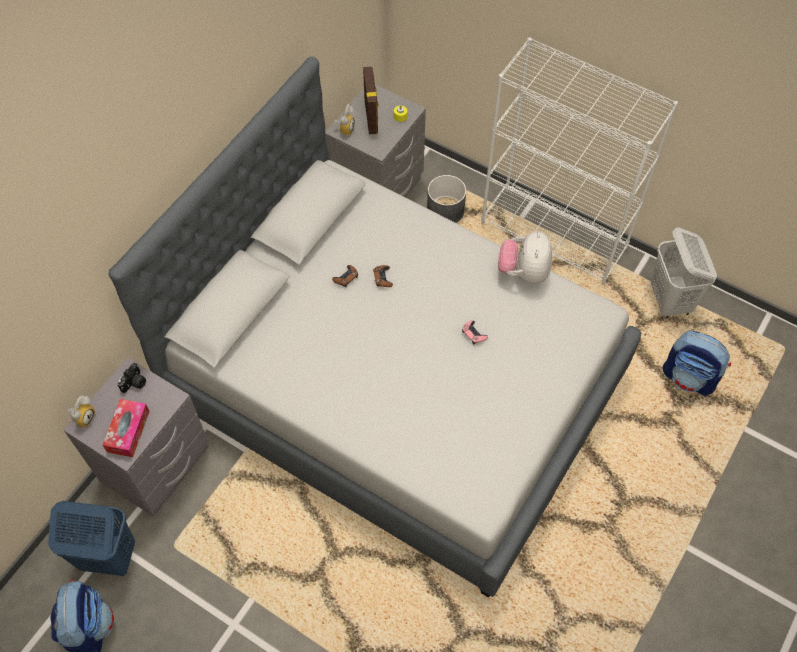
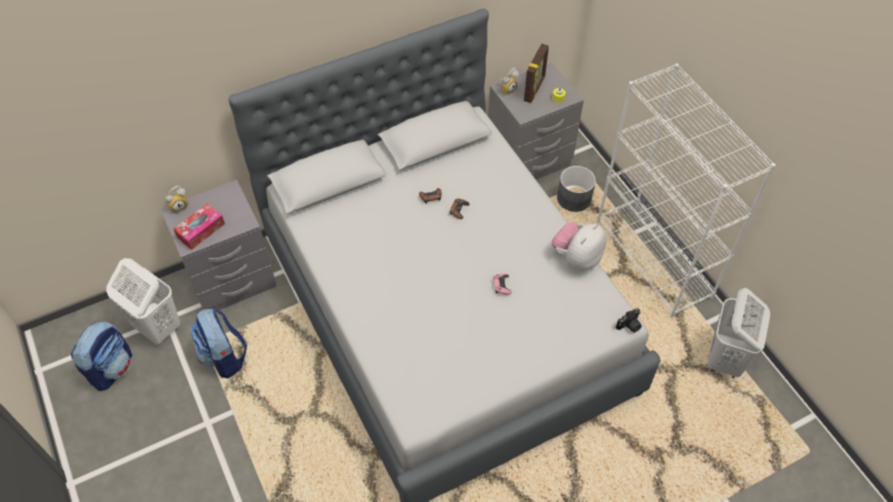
camera: 30 degrees right, 5 degrees down
blue laundry basket [48,501,135,576] -> white laundry basket [106,258,180,345]
camera [118,363,146,393] -> camera moved to [616,308,642,333]
backpack [662,330,731,396] -> backpack moved to [191,309,247,378]

